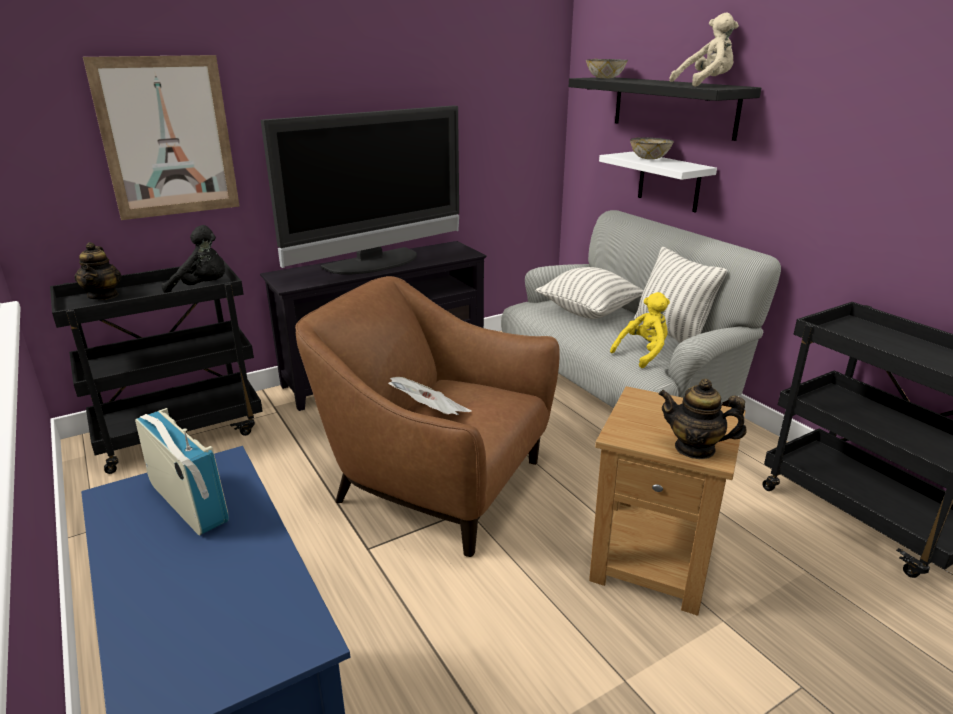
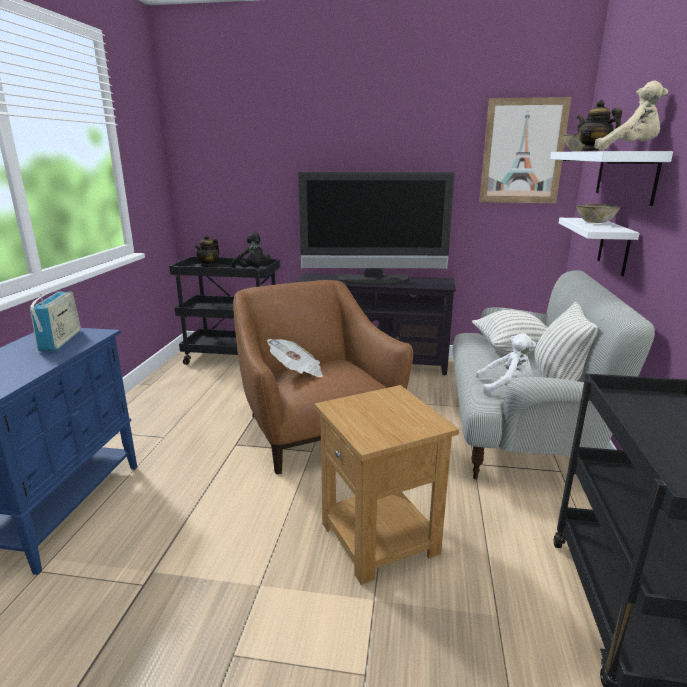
camera: 40 degrees right, 5 degrees down
picture [83,55,239,220] -> picture moved to [479,97,571,203]
black shelf [569,77,761,141] -> white shelf [550,151,673,206]
yellow plush toy [610,292,670,368] -> white plush toy [476,333,536,394]
teapot [659,379,746,459] -> teapot moved to [577,100,622,151]

